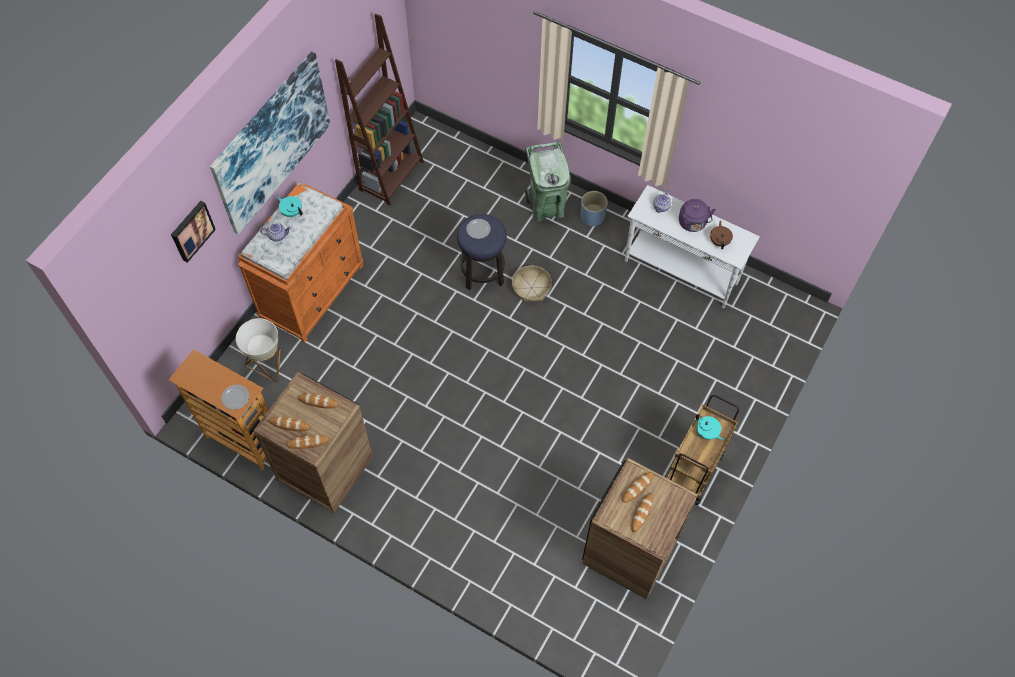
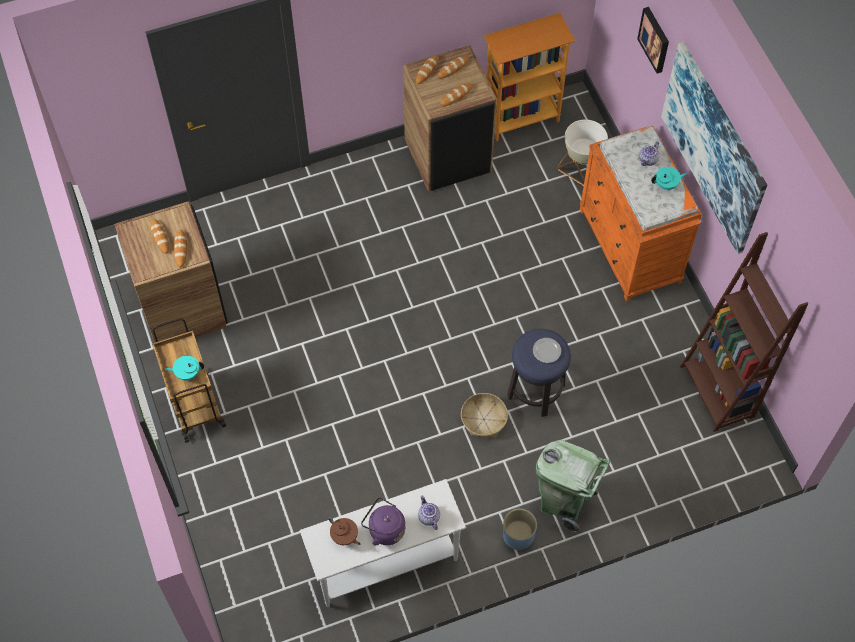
camera: 130 degrees right, 0 degrees up
plate [221,385,249,410] -> none

